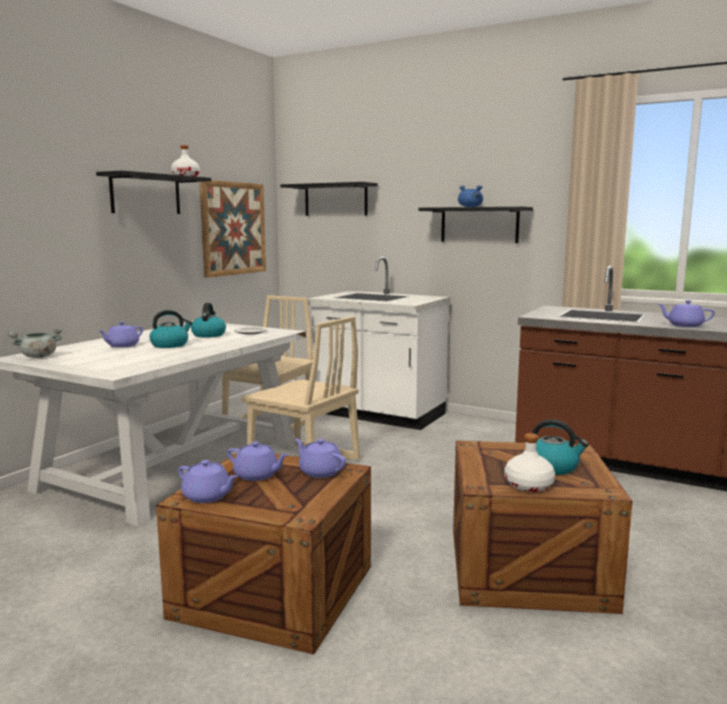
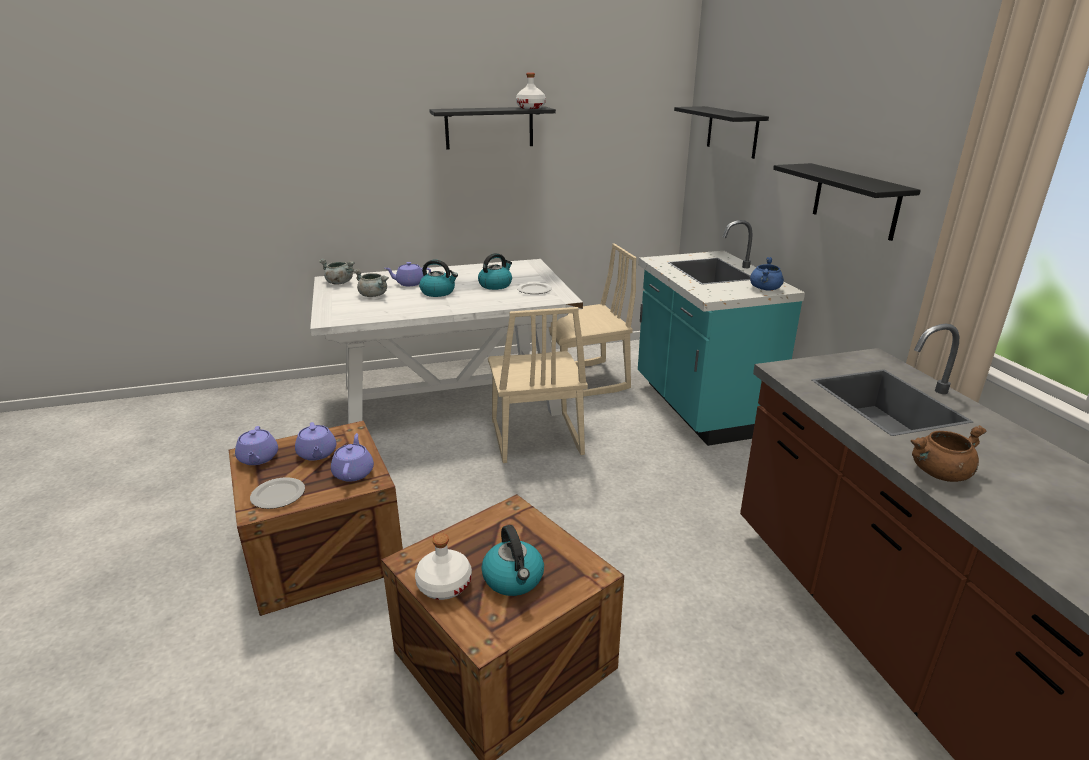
camera: 45 degrees right, 15 degrees up
picture [200,180,266,278] -> none
white counter [308,257,450,430] -> turquoise counter [638,220,805,446]
blue cooking pot [458,185,483,207] -> blue cooking pot moved to [750,257,784,291]
purple teapot [658,300,715,327] -> brown cooking pot [911,425,986,482]
none -> plate [250,477,305,509]
none -> grey cooking pot [353,269,389,297]

